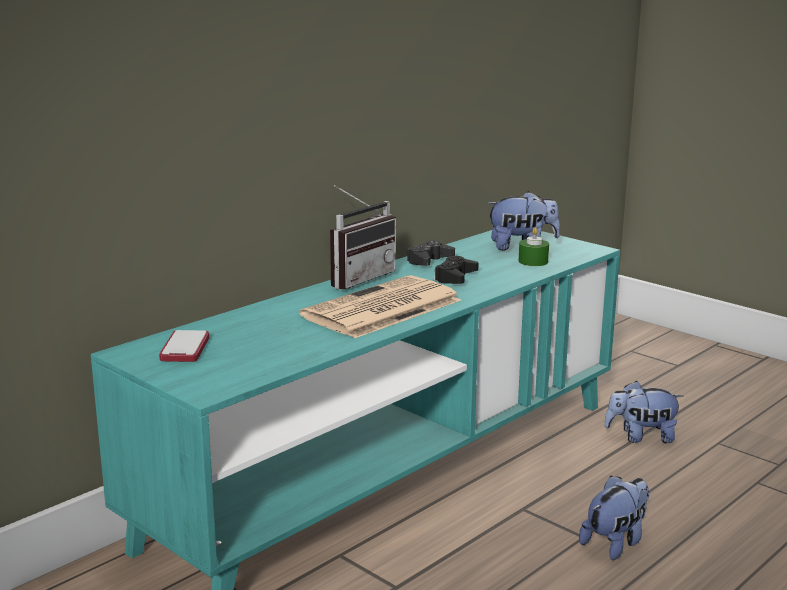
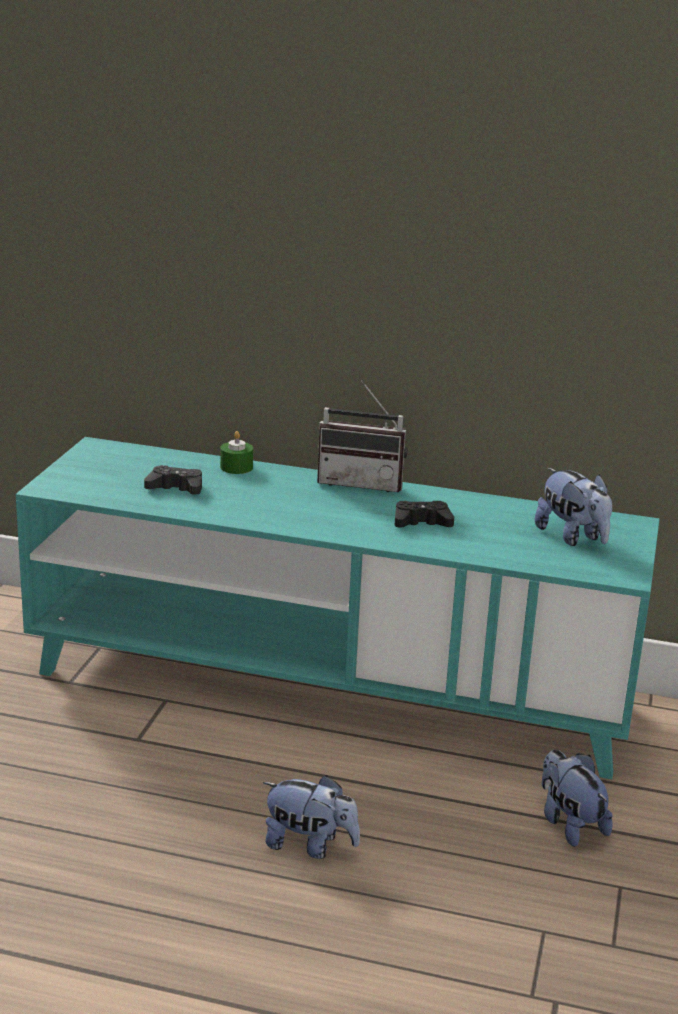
camera: 60 degrees right, 5 degrees up
phone [159,330,209,362] -> none
newspaper [299,275,461,338] -> none
black game controller [407,240,455,266] -> black game controller moved to [144,465,202,495]
green candle [519,227,549,266] -> green candle moved to [220,431,253,474]

